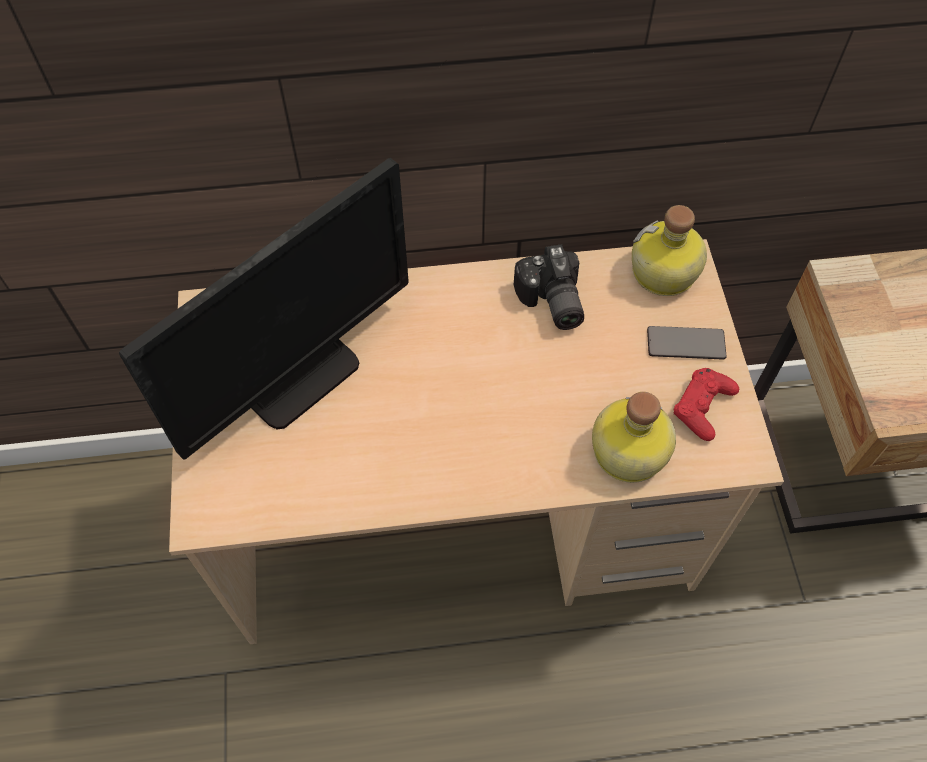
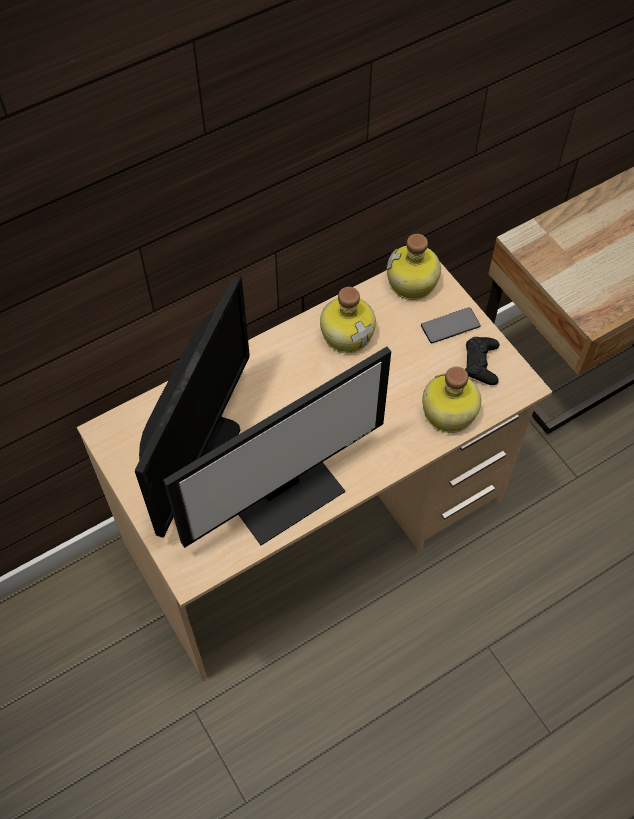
camera: 25 degrees left, 0 degrees up
camera [514,244,584,330] -> bottle [320,287,376,353]
red game controller [673,368,739,441] -> black game controller [465,337,499,385]
none -> monitor [163,347,391,548]

